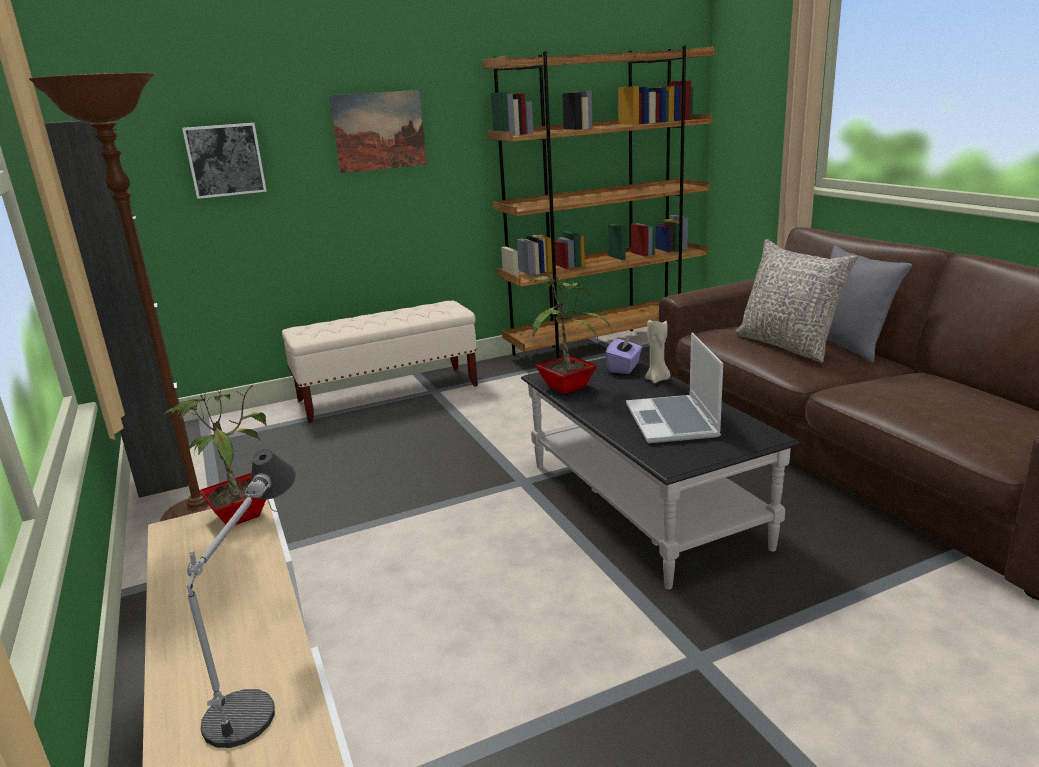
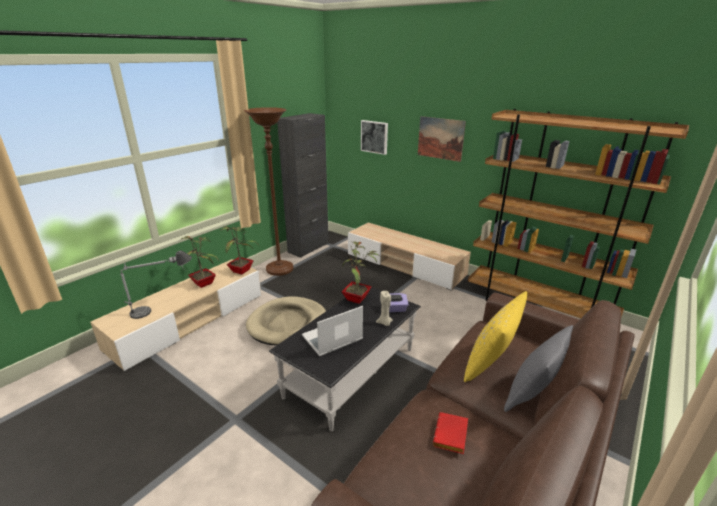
camera: 60 degrees right, 5 degrees up
beige bench [282,300,478,423] -> beige tv stand [348,223,471,291]
grey pillow [735,239,858,363] -> yellow pillow [464,291,528,382]
none -> potted plant [180,236,219,288]
none -> beige dog bed [246,297,326,346]
none -> red book [433,412,468,454]

